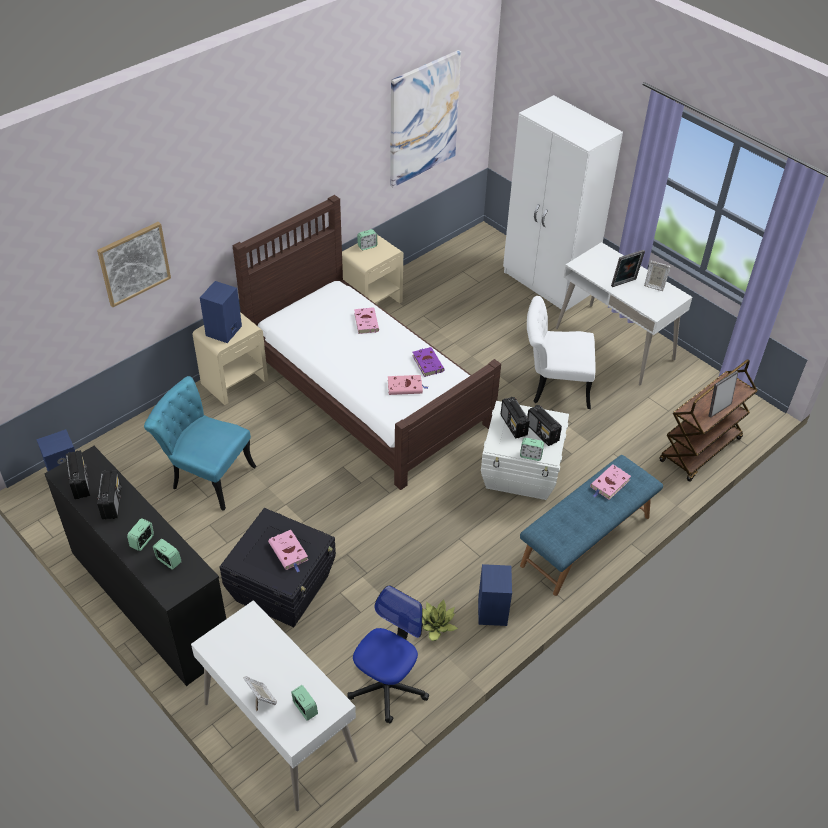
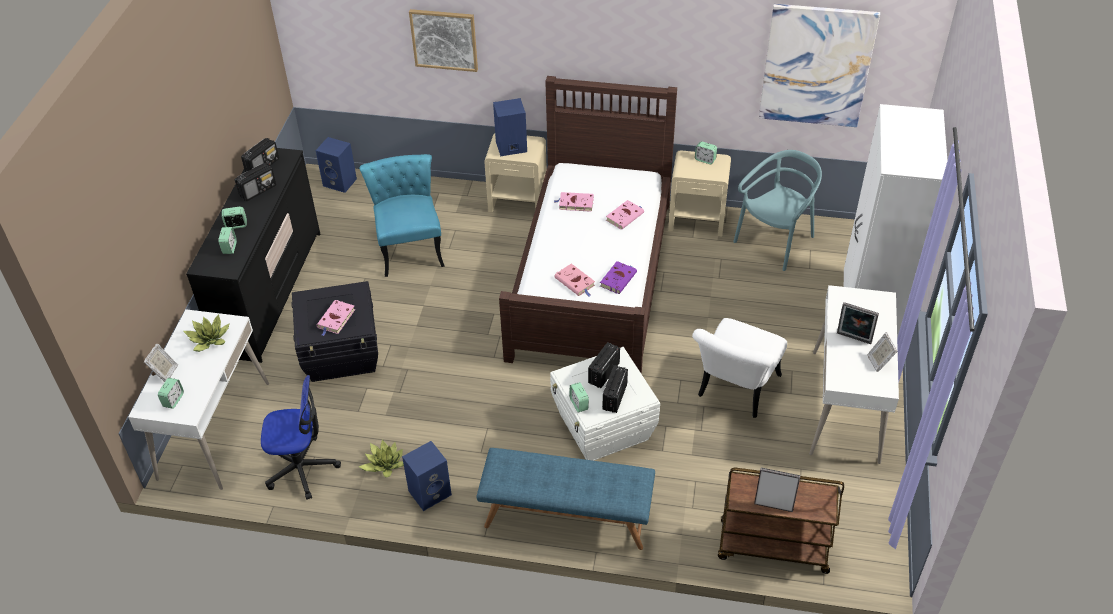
camera: 55 degrees right, 0 degrees up
white chair [527,296,596,409] -> white chair turned 120 degrees counterclockwise [692,318,787,418]
pink book [590,464,631,500] -> pink book moved to [554,192,594,212]
none -> potted plant [183,314,230,352]
none -> turquoise chair [733,150,822,271]

